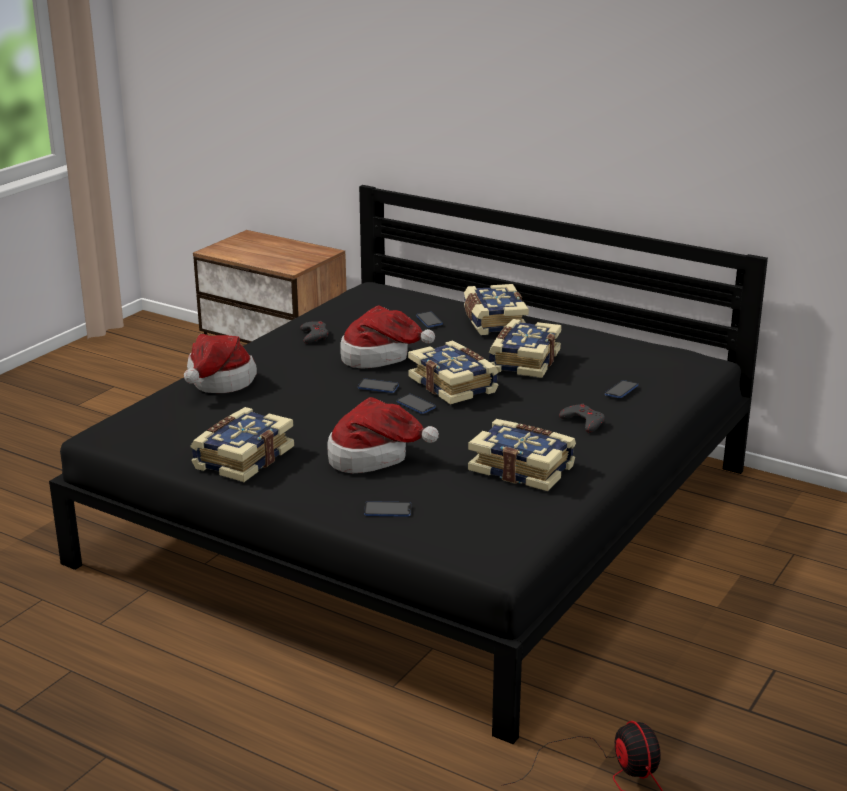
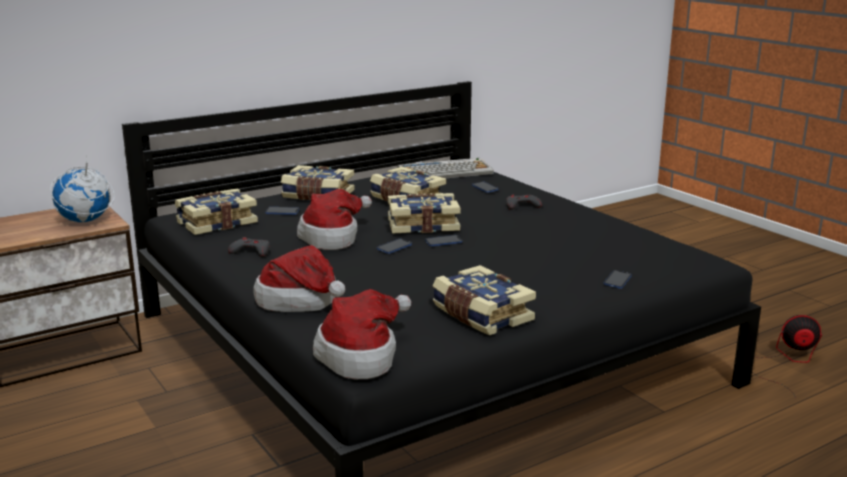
camera: 65 degrees left, 5 degrees down
hat [327,397,439,473] -> hat moved to [313,289,411,379]
book [468,419,576,491] -> book moved to [175,189,258,235]
none -> globe [50,157,115,222]
none -> keyboard [398,158,494,178]

